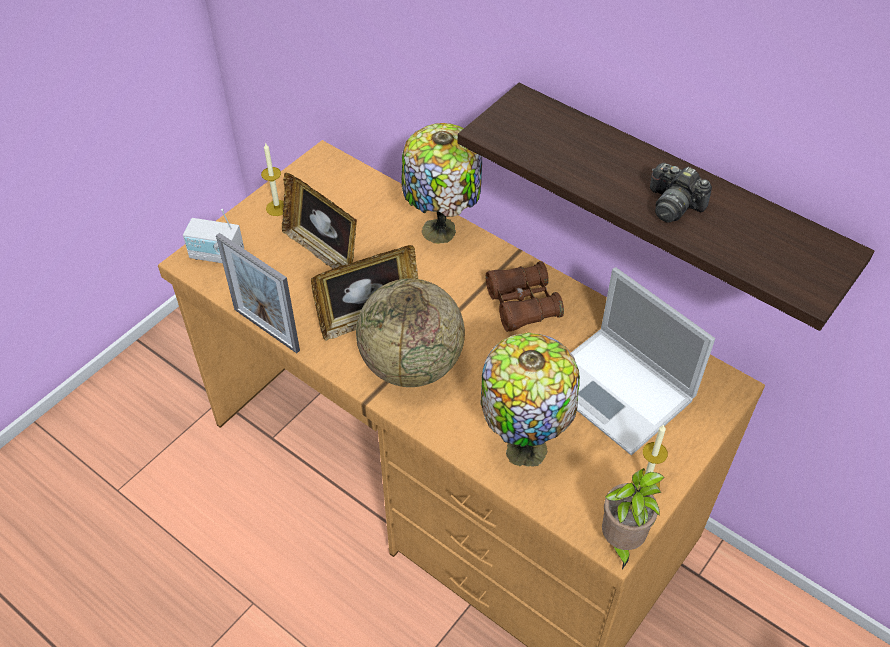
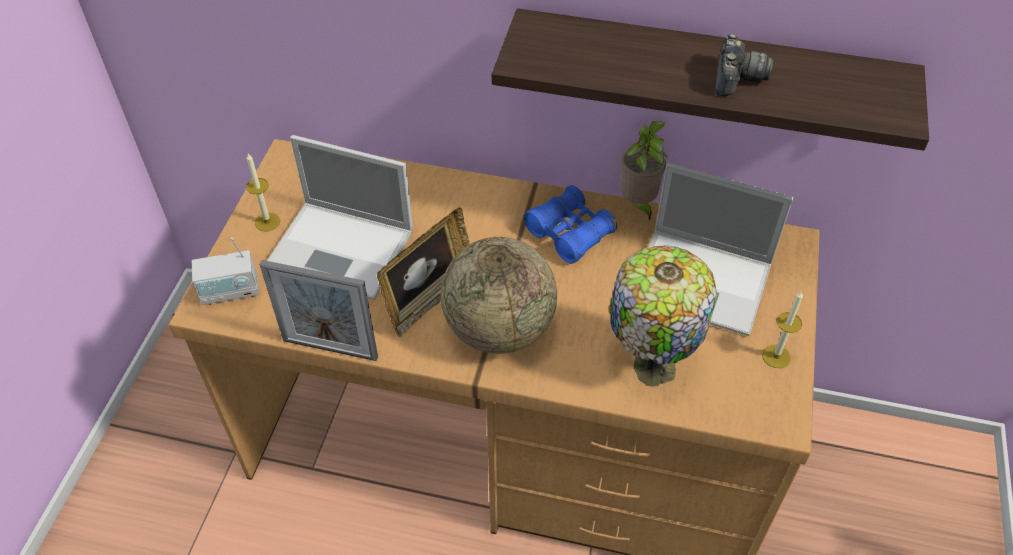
camera: 25 degrees left, 0 degrees up
picture frame [282,173,357,269] -> laptop [267,135,413,300]
table lamp [401,123,482,244] -> none
brown binoculars [486,261,564,332] -> blue binoculars [524,185,617,264]
potted plant [602,468,665,569] -> potted plant moved to [620,121,668,221]
camera [650,163,712,222] -> camera turned 90 degrees counterclockwise [715,34,773,96]

